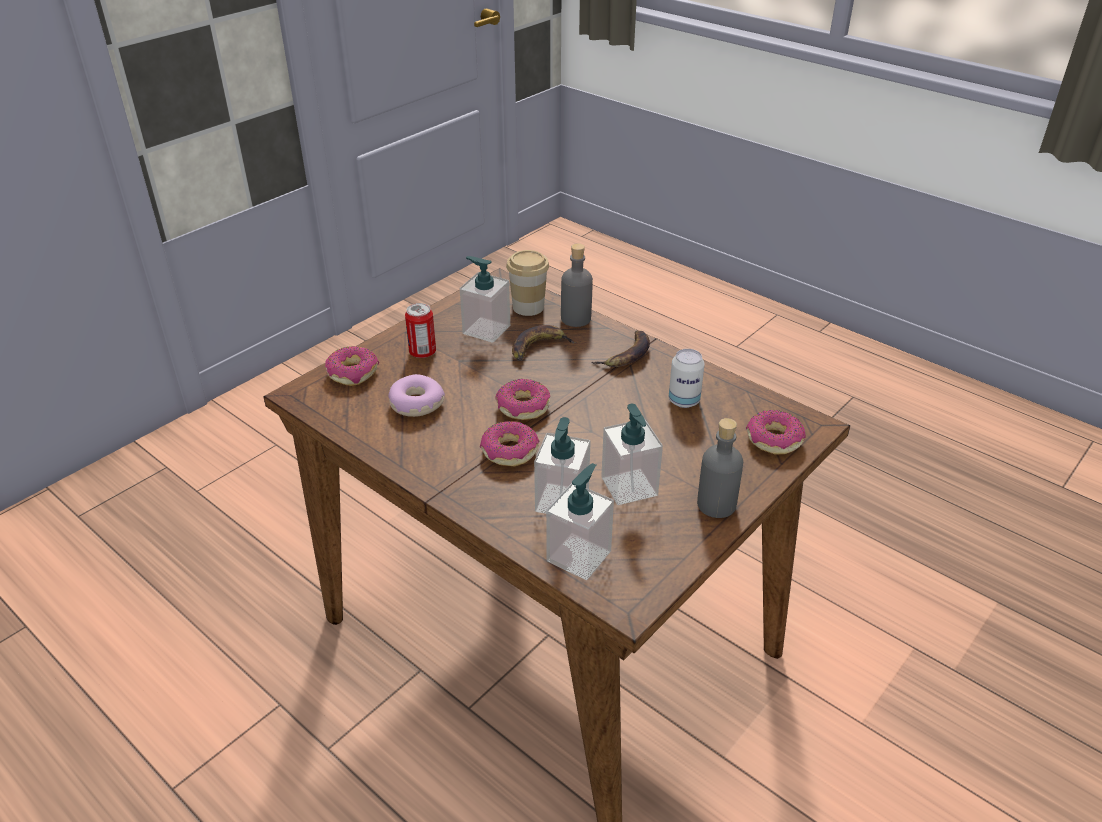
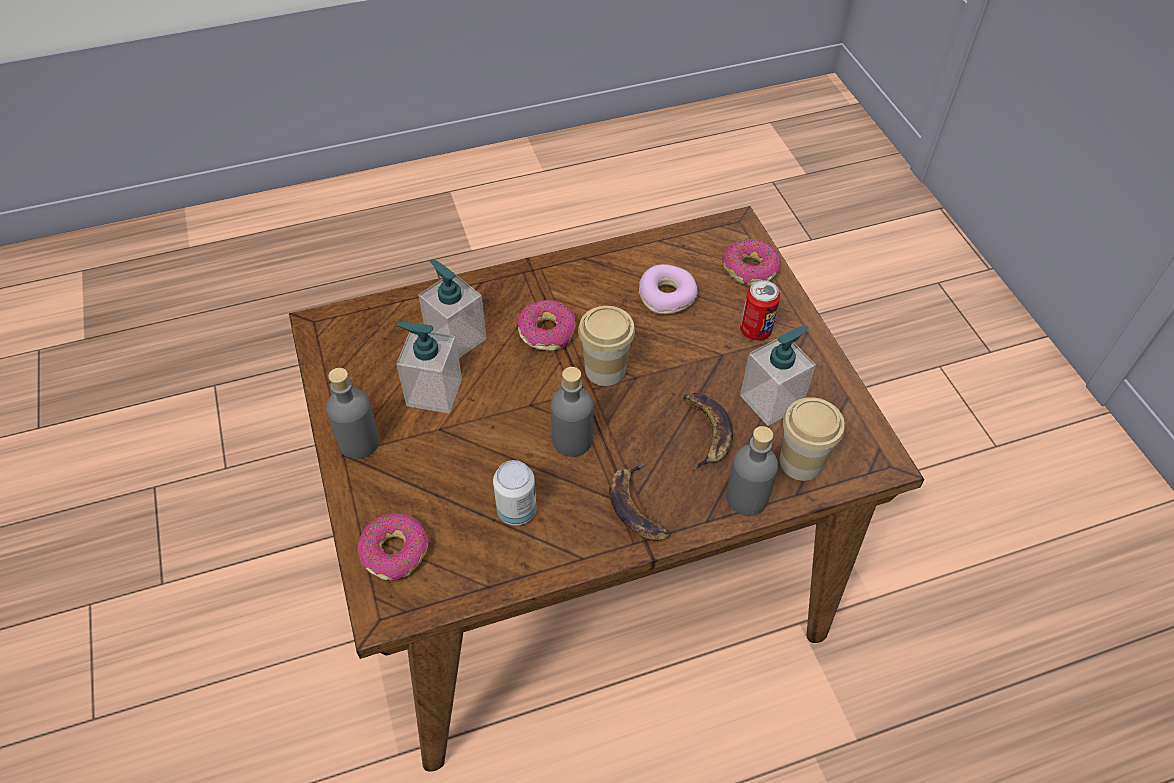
camera: 120 degrees right, 15 degrees up
donut [495,379,550,420] -> cup [578,306,635,386]
soap dispenser [546,463,614,580] -> none
none -> grey bottle [551,367,594,457]

